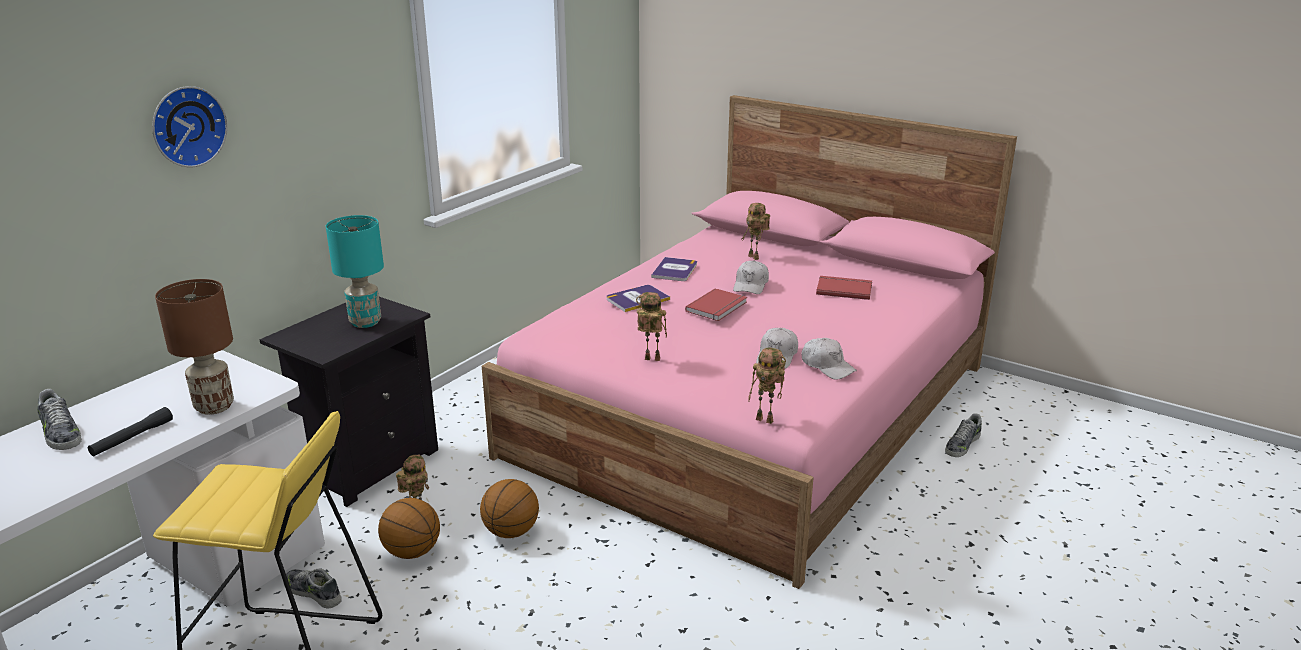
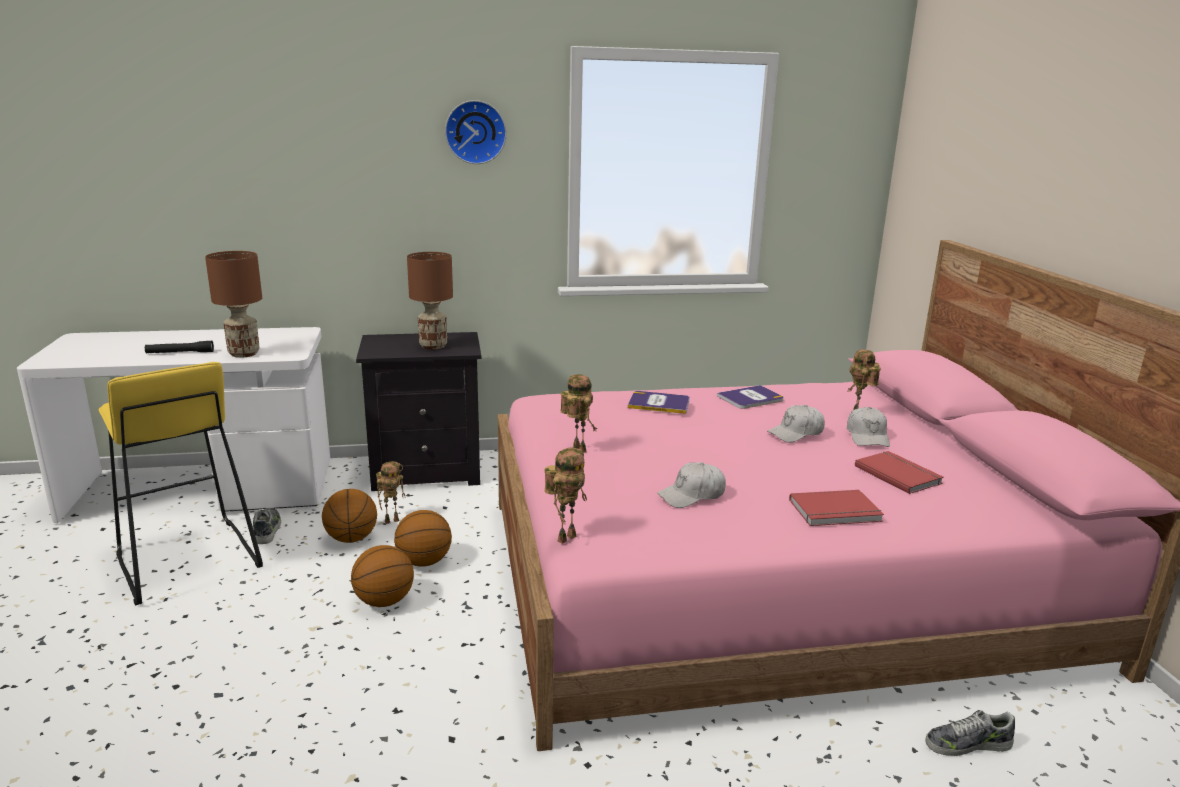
camera: 45 degrees right, 5 degrees down
shoe [37,389,82,450] -> none
wall clock [152,86,228,167] -> wall clock moved to [445,100,507,164]
turquoise table lamp [326,215,384,328] -> brown table lamp [407,252,453,350]
red book [685,288,747,321] -> red book moved to [789,490,884,526]
toy robot [748,348,786,424] -> toy robot turned 120 degrees counterclockwise [544,448,587,544]
white cap [802,338,857,380] -> white cap moved to [847,407,890,447]
none -> basketball [351,545,414,607]

